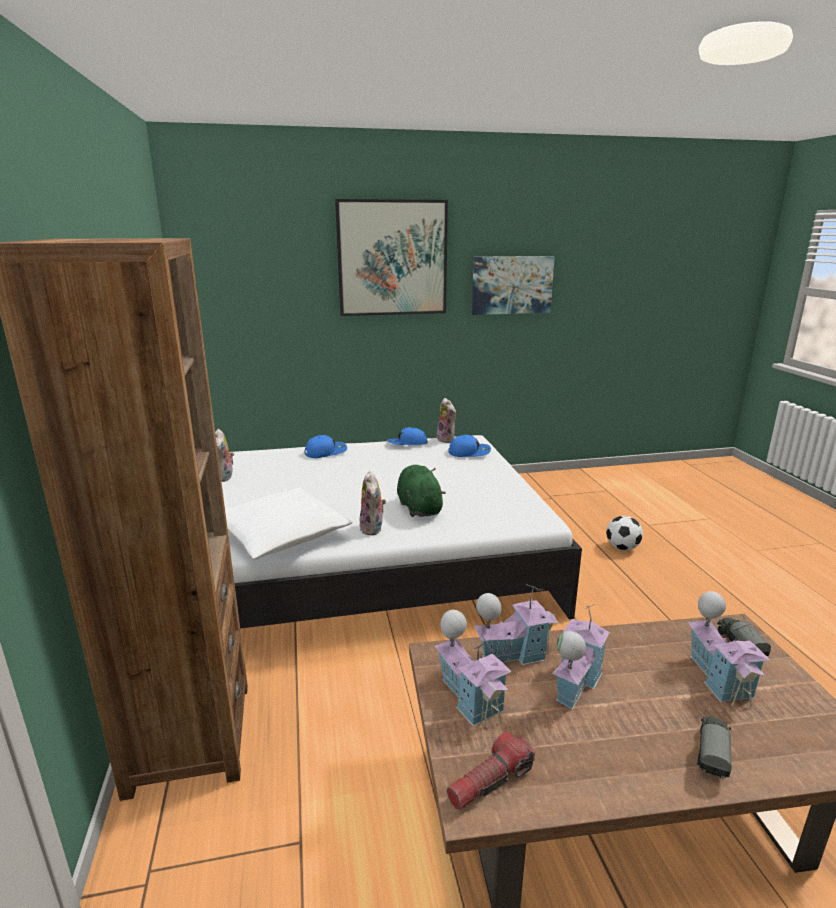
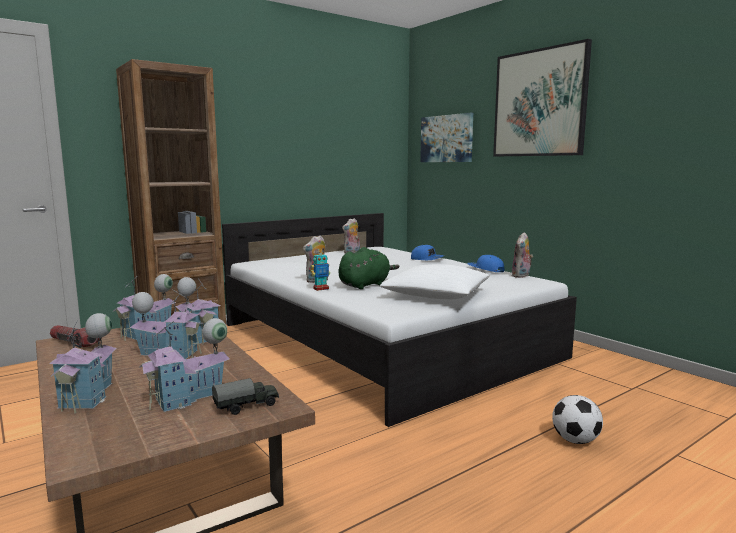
camera: 65 degrees right, 10 degrees down
white pillow [225,488,352,559] -> white pillow moved to [380,264,490,299]
blue cap [448,435,491,457] -> none
picture [472,256,555,315] -> picture moved to [420,113,473,162]
toy truck [698,717,732,778] -> toy house [49,313,117,414]
none -> toy robot [310,253,330,291]

